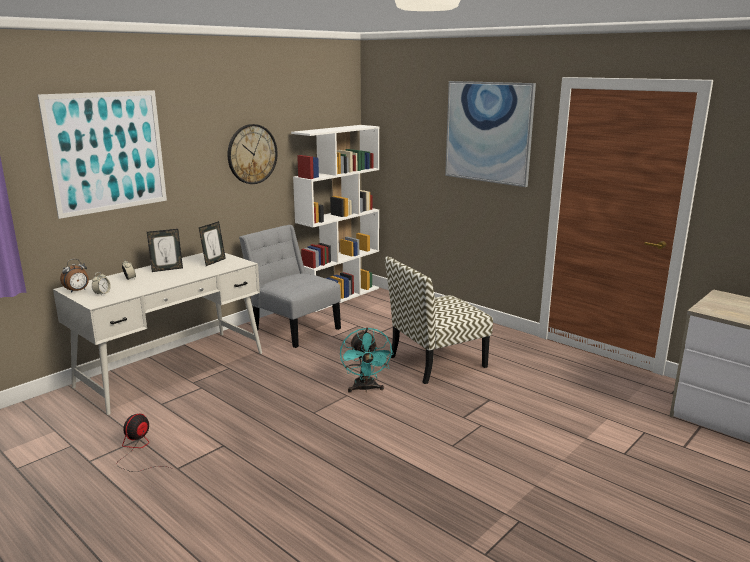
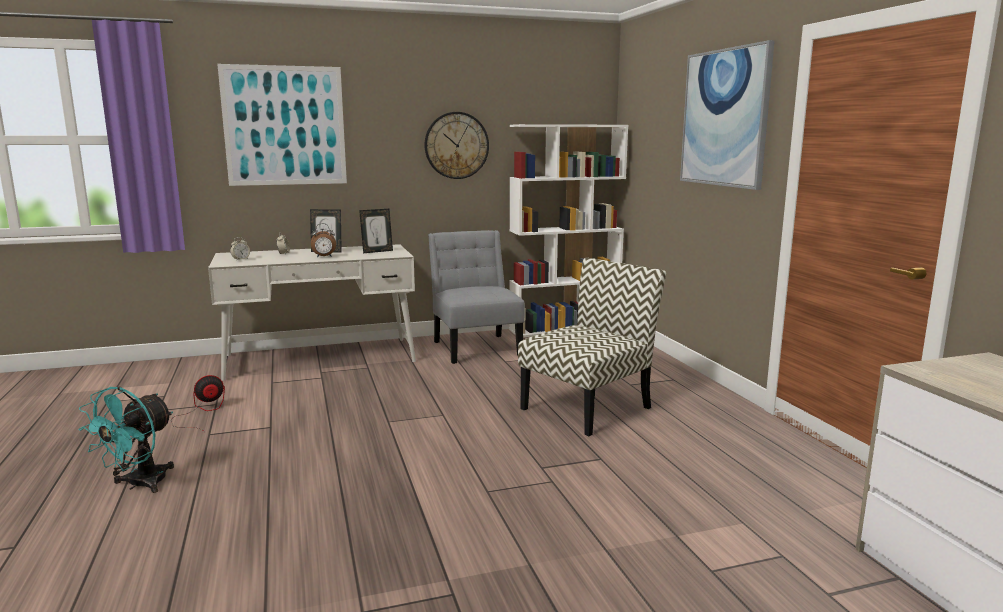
camera: 30 degrees right, 5 degrees down
alarm clock [60,259,89,293] -> alarm clock moved to [311,223,336,257]
turquoise fan [340,327,393,393] -> turquoise fan moved to [78,386,174,493]
chair [385,256,493,384] -> chair turned 135 degrees clockwise [518,258,666,436]

